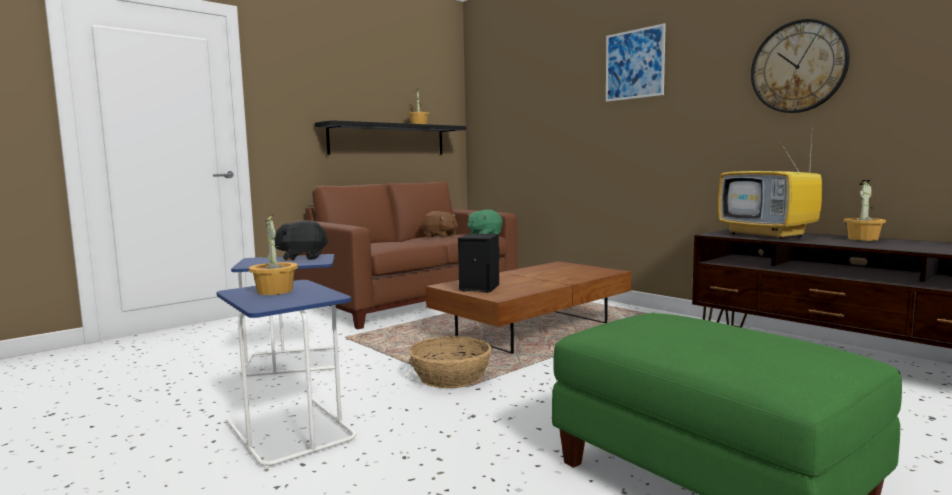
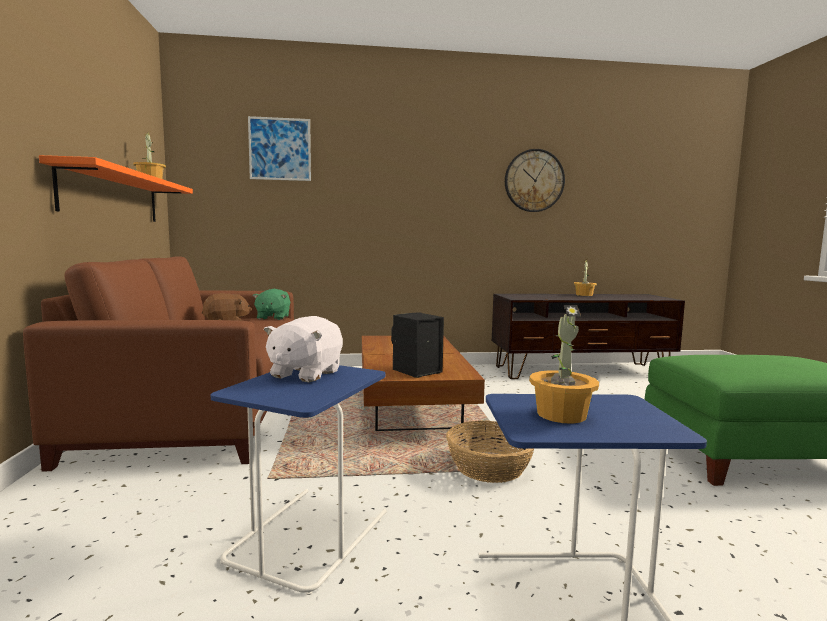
camera: 55 degrees left, 0 degrees up
black plush toy [274,221,328,261] -> white plush toy [264,316,343,382]
black shelf [315,120,466,155] -> orange shelf [39,155,193,222]
picture [606,23,666,102] -> picture moved to [248,116,311,181]
television [718,138,822,239] -> none

